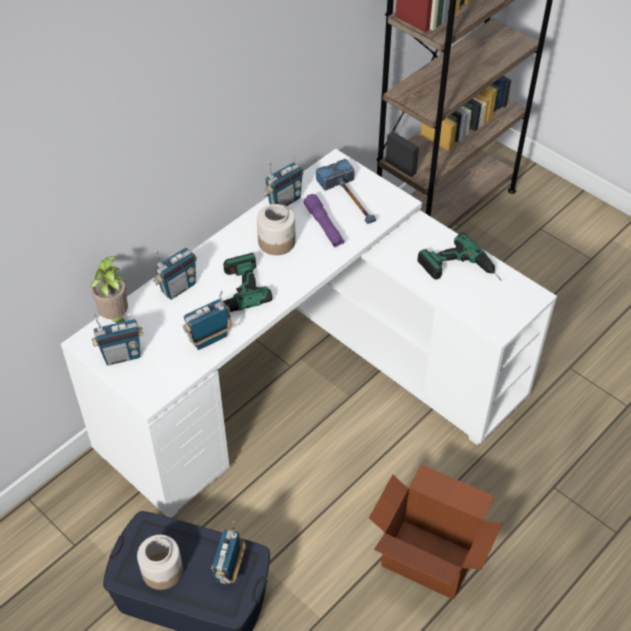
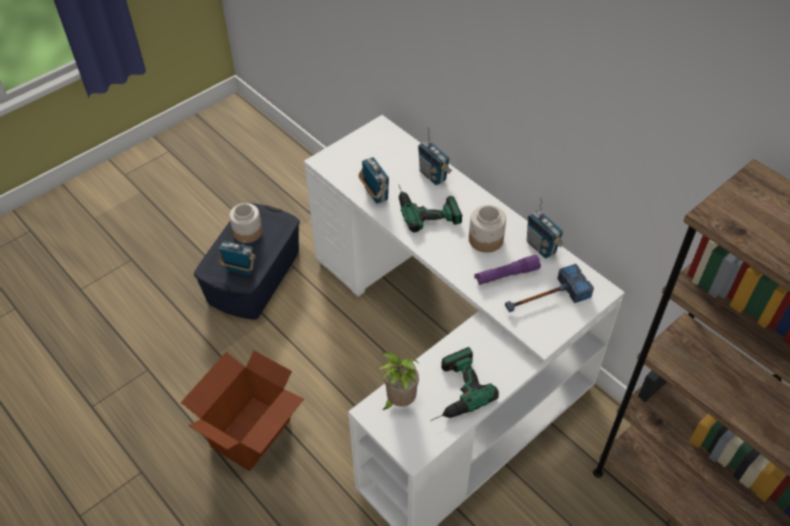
camera: 95 degrees right, 0 degrees up
potted plant [91,256,128,323] -> potted plant moved to [378,352,419,410]
radio [92,314,143,365] -> none

